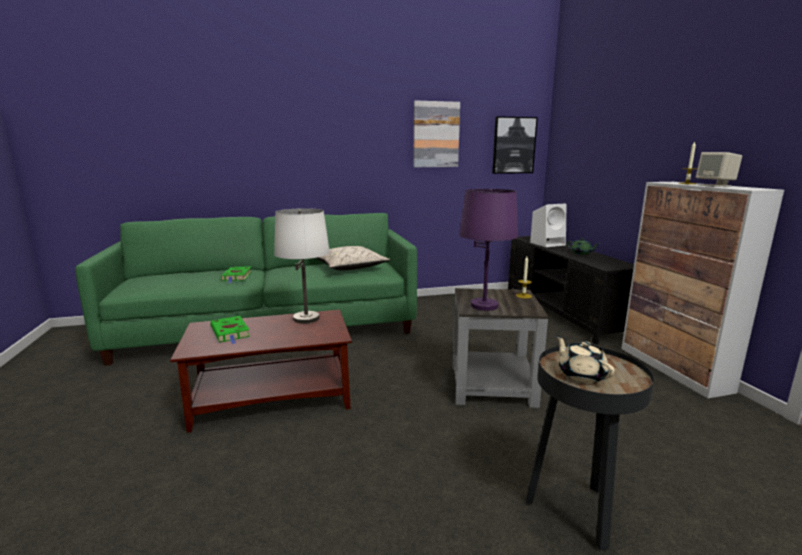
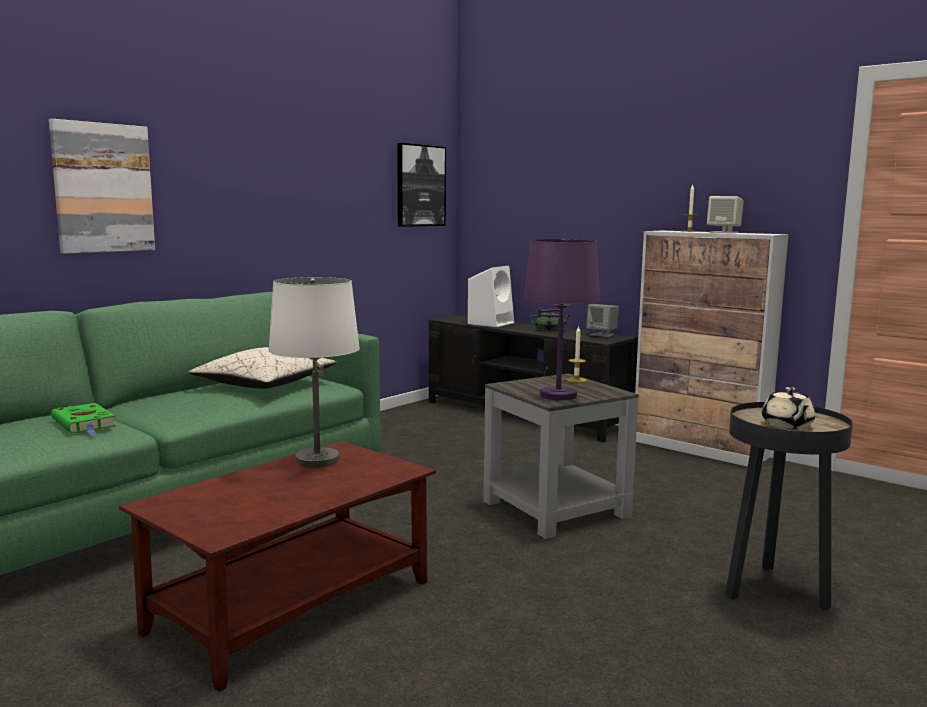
camera: 35 degrees left, 5 degrees down
green book [210,316,250,344] -> none
picture [413,100,460,167] -> picture moved to [49,119,155,254]
beige teapot [556,335,615,383] -> beige teapot turned 120 degrees counterclockwise [762,387,815,429]
none -> grey speaker [586,304,619,337]

